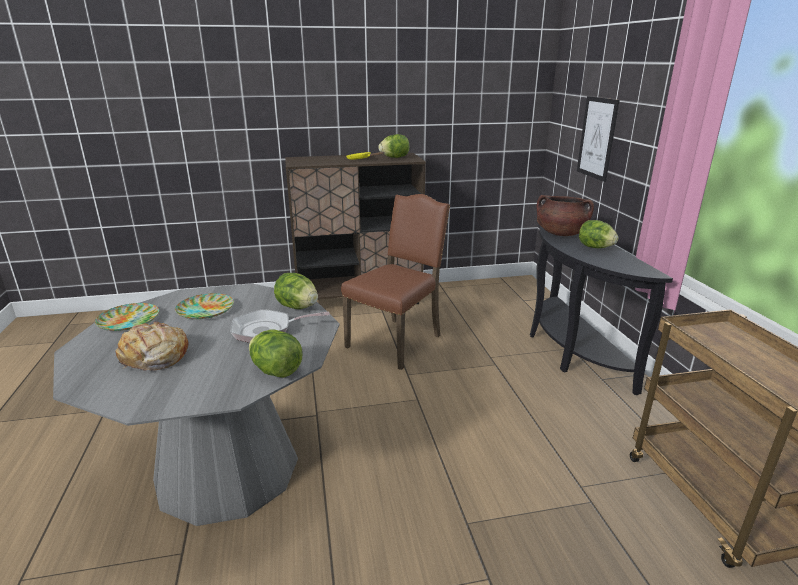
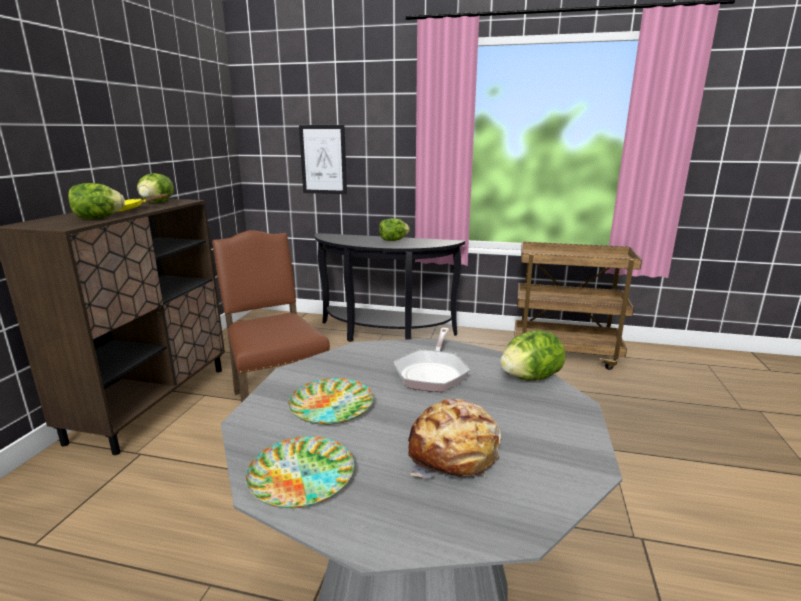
camera: 65 degrees left, 5 degrees down
lettuce [274,273,318,309] -> lettuce moved to [68,183,125,219]
brown cooking pot [537,195,594,236] -> none

